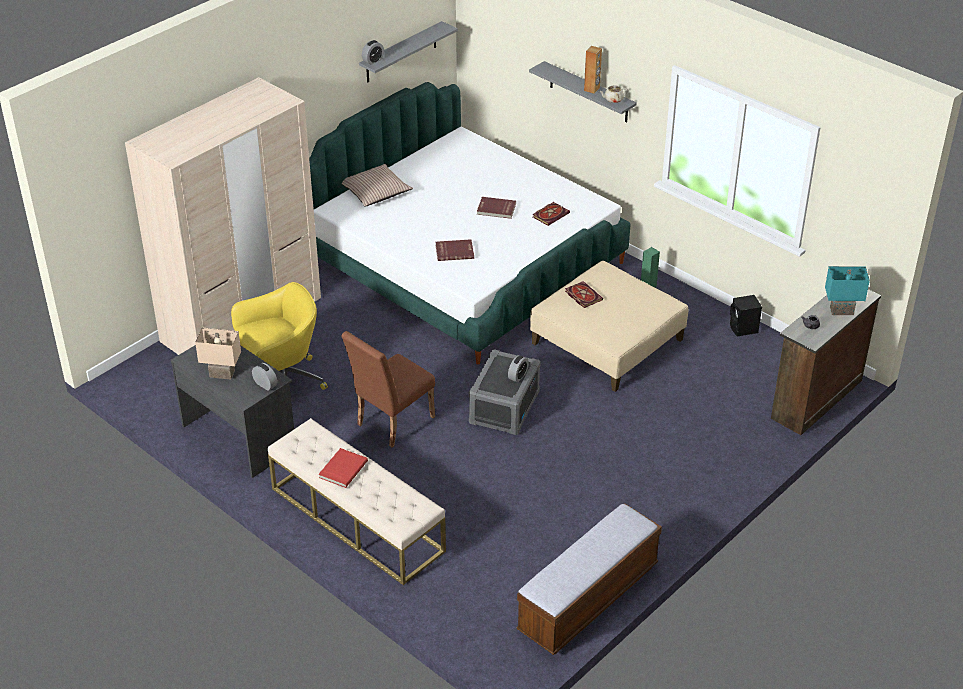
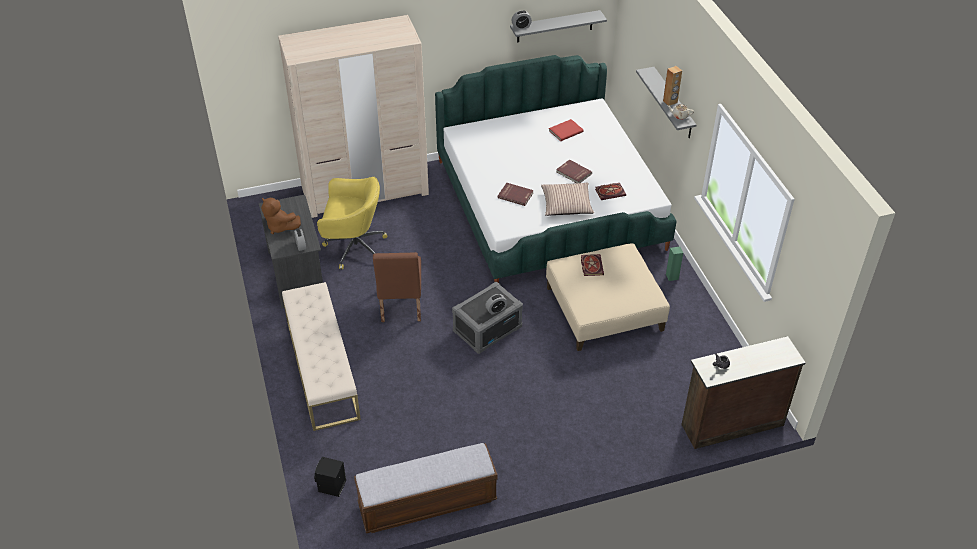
camera: 30 degrees right, 5 degrees up
beige table lamp [195,328,241,380] -> brown plush toy [261,198,301,234]
red book [318,448,368,488] -> red book moved to [549,119,584,141]
brown chair [341,331,435,447] -> brown chair turned 75 degrees counterclockwise [373,252,421,322]
pillow [342,164,413,207] -> pillow moved to [541,182,594,216]
black speaker [730,295,762,337] -> black speaker moved to [314,457,346,497]
turquoise table lamp [825,266,870,315] -> none

